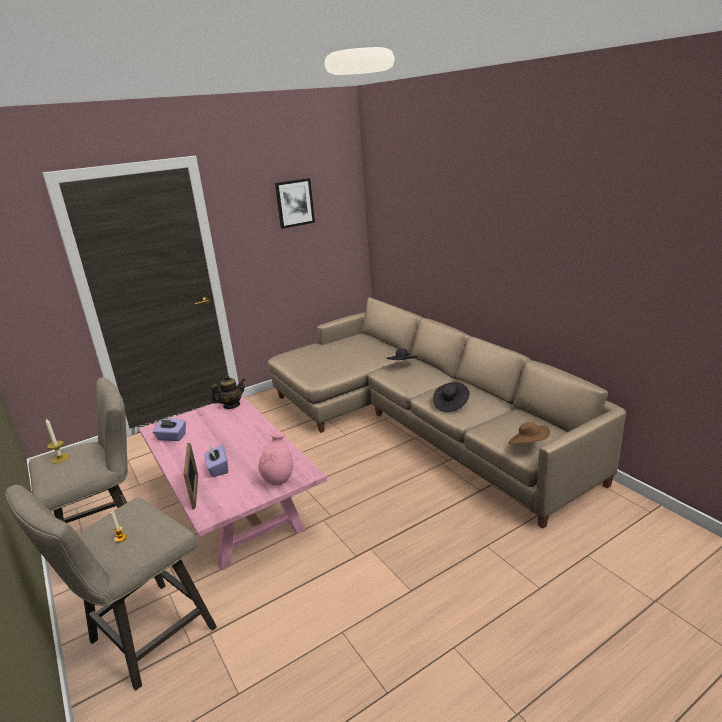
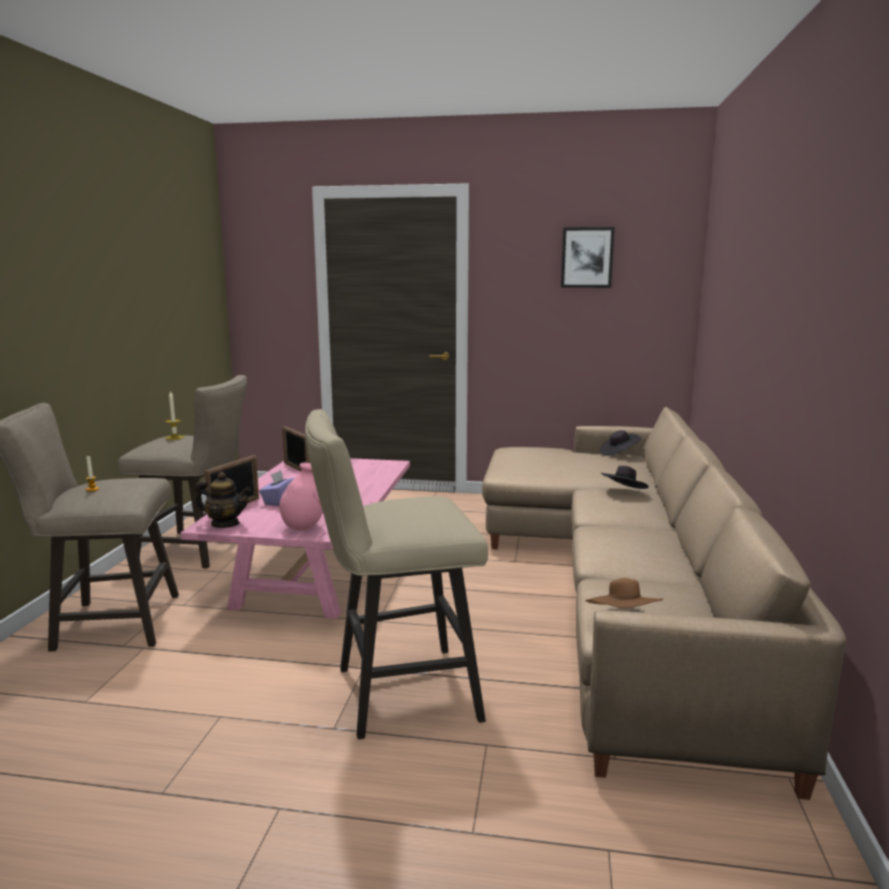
camera: 40 degrees right, 10 degrees down
purple tissue box [153,418,186,441] -> picture frame [282,426,310,472]
teapot [211,375,246,409] -> teapot moved to [195,472,251,528]
black hat [433,382,469,412] -> black hat moved to [600,430,641,456]
none -> beige stool [305,409,488,739]

